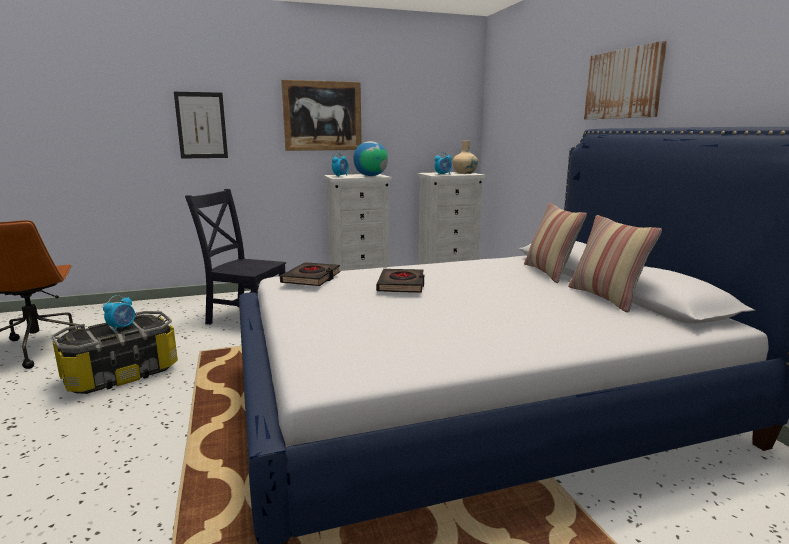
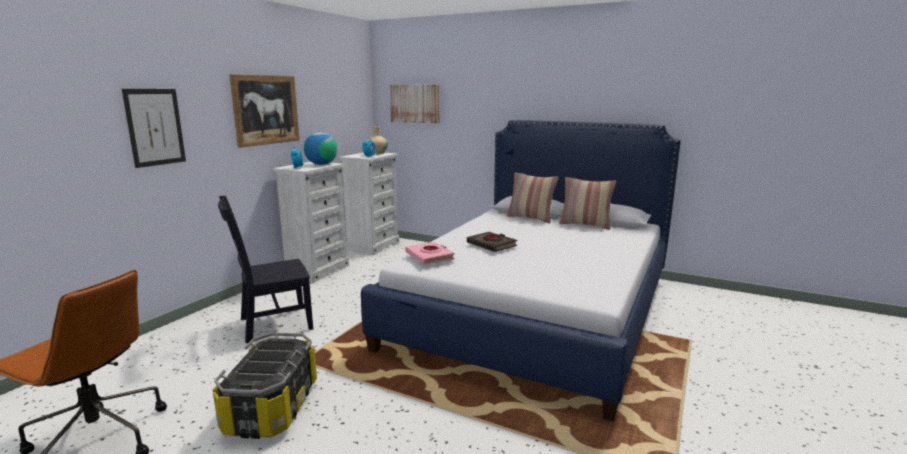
camera: 45 degrees left, 0 degrees up
alarm clock [103,295,135,332] -> none
black book [280,262,341,286] -> pink book [405,242,455,265]
picture [584,41,667,119] -> picture moved to [390,85,439,124]

